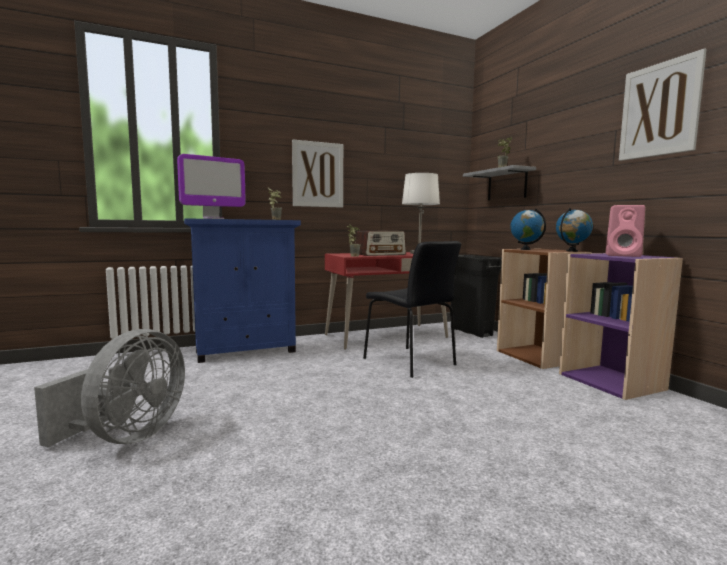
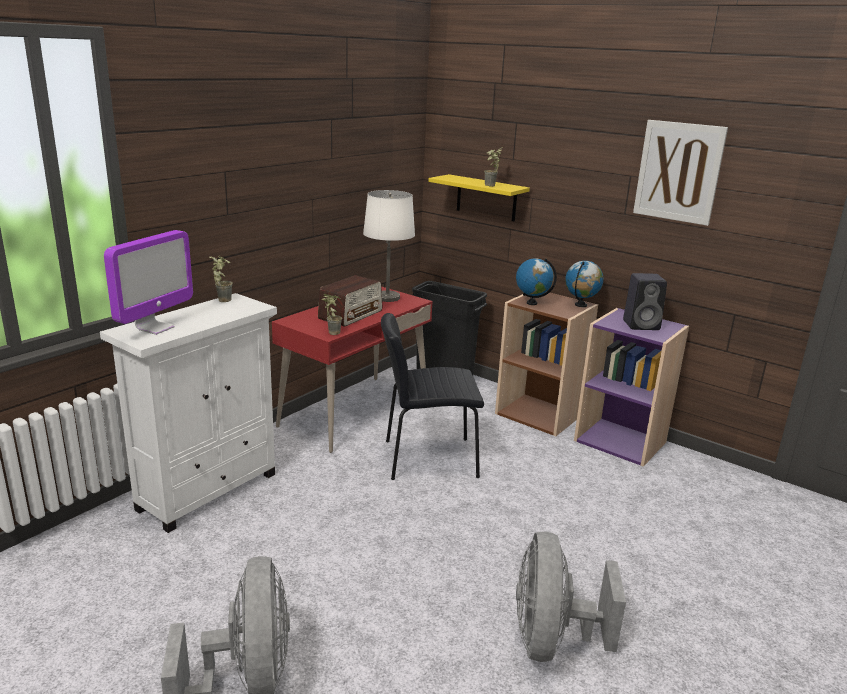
camera: 30 degrees left, 15 degrees up
blue cabinet [184,218,301,363] -> white cabinet [100,293,277,533]
picture [292,140,343,208] -> none
black chair [363,241,461,378] -> black chair turned 150 degrees clockwise [381,313,484,480]
grey shelf [463,165,536,200] -> yellow shelf [428,174,530,221]
pink speaker [606,205,645,257] -> black speaker [623,273,667,330]
none -> grey fan [516,532,626,662]

